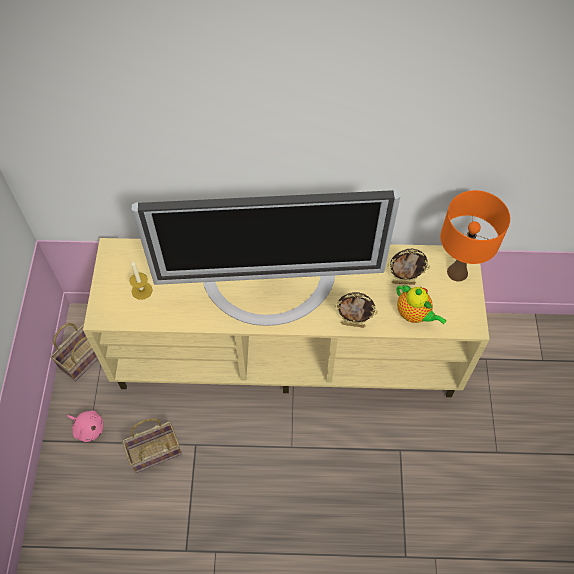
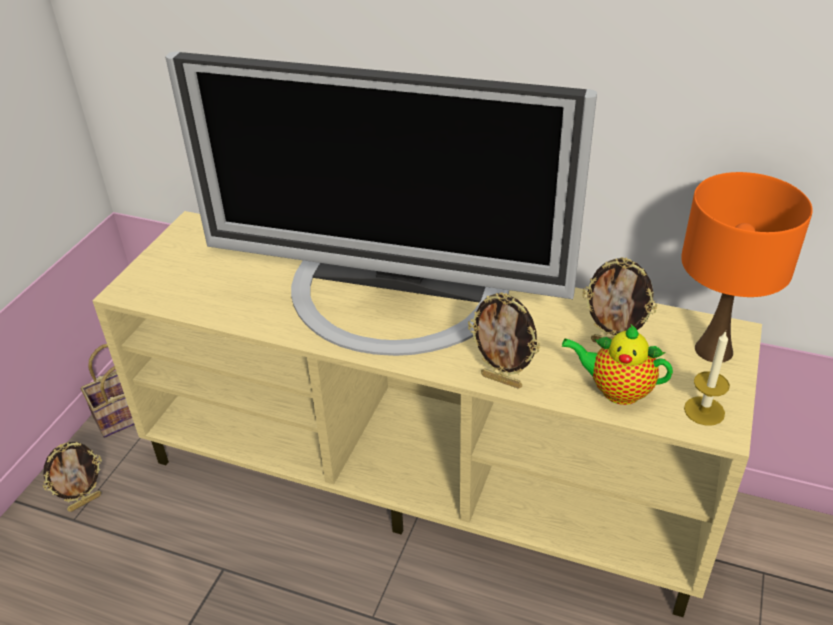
camera: 20 degrees right, 20 degrees down
pink plush toy [67,411,103,442] -> picture frame [43,442,102,512]
basket [122,418,182,473] -> none
candle [130,261,153,300] -> candle moved to [684,331,730,426]
teapot [396,285,446,324] -> teapot turned 135 degrees clockwise [561,325,673,405]

